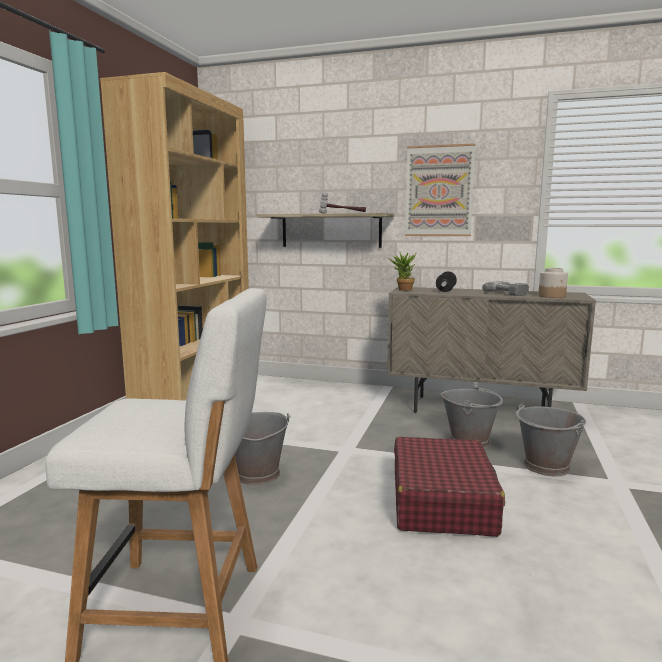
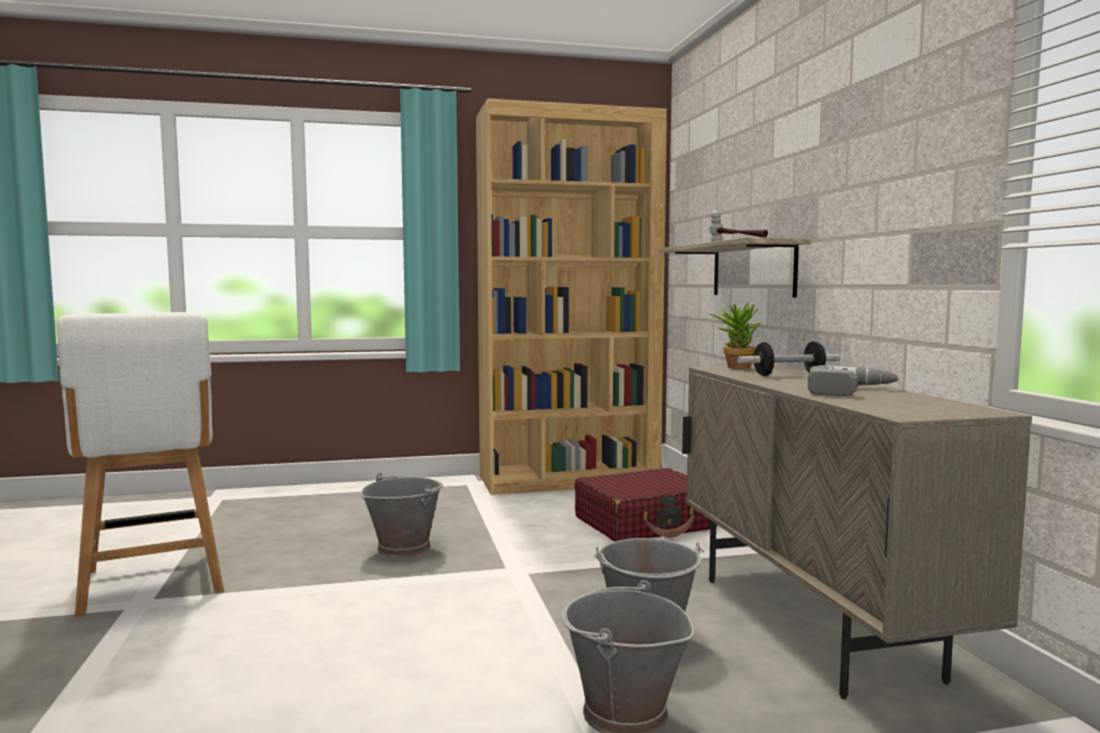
camera: 60 degrees right, 5 degrees down
red suitcase [394,437,505,537] -> red suitcase moved to [574,468,717,542]
picture [405,143,476,236] -> none
jar [538,268,568,298] -> none

